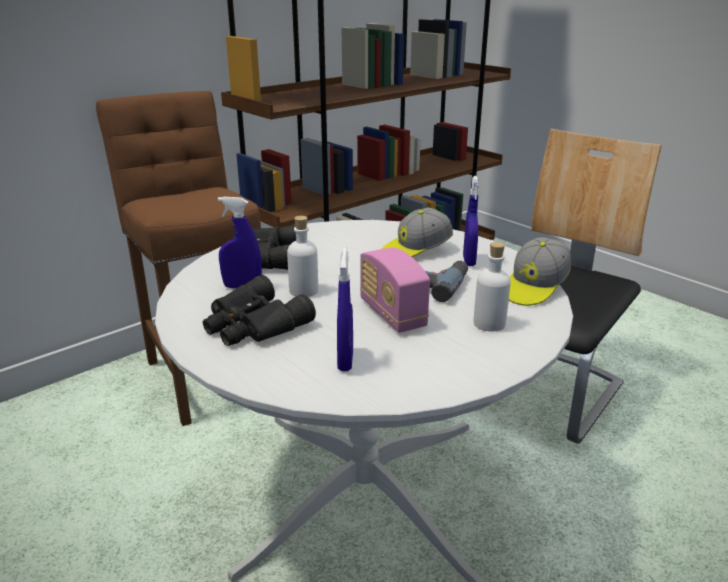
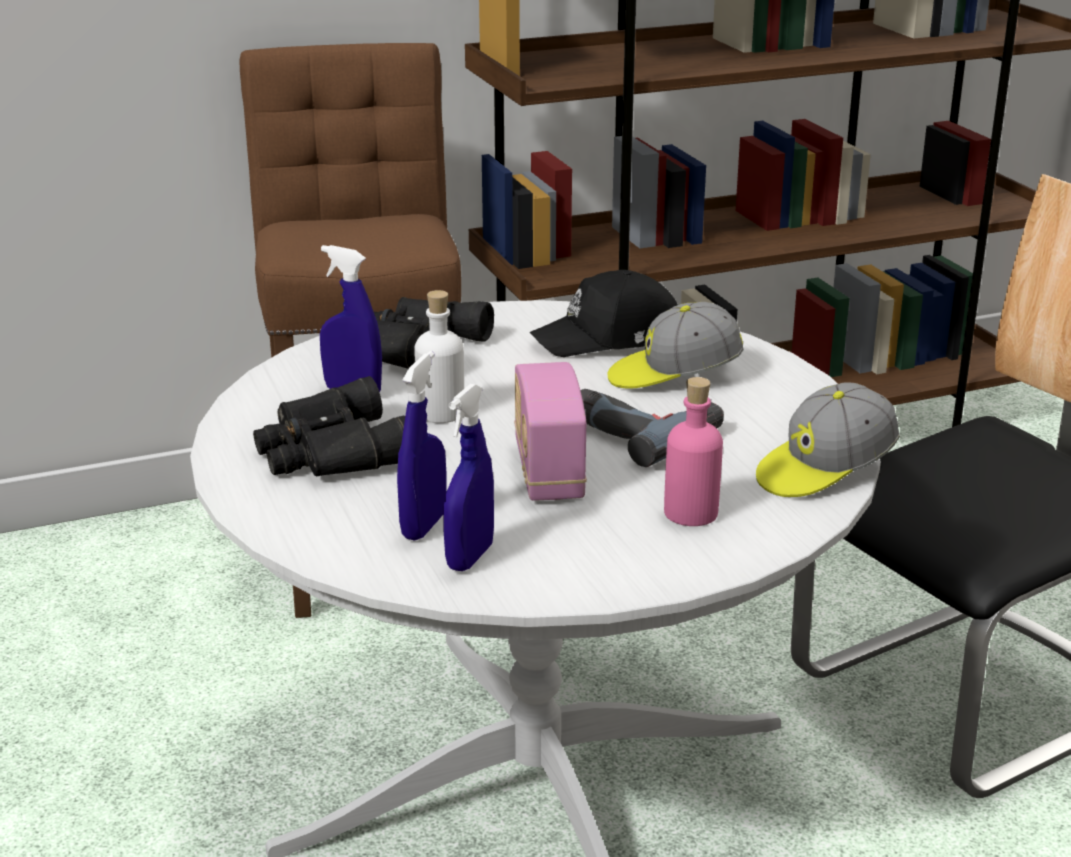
camera: 20 degrees right, 0 degrees up
blue spray bottle [463,176,479,266] -> blue spray bottle moved to [443,384,494,571]
white bottle [473,242,511,331] -> pink bottle [664,377,723,526]
none -> black cap [530,270,678,357]

